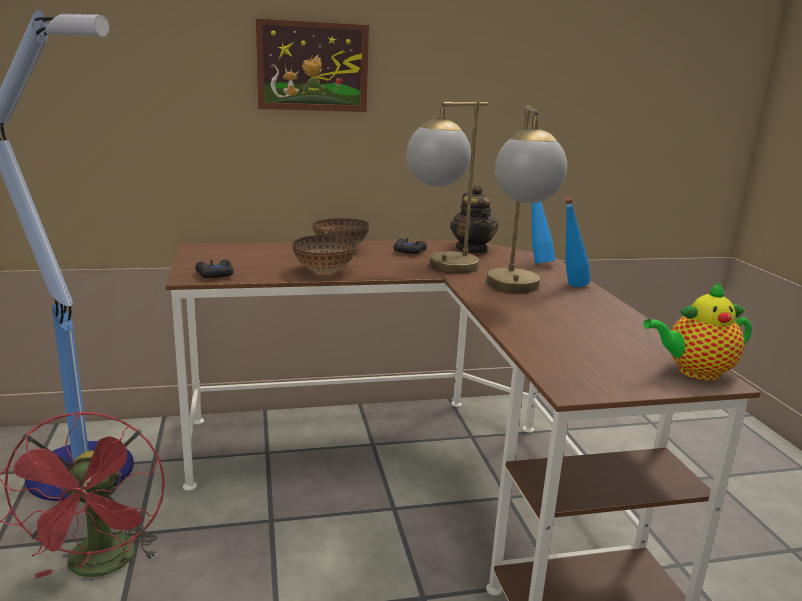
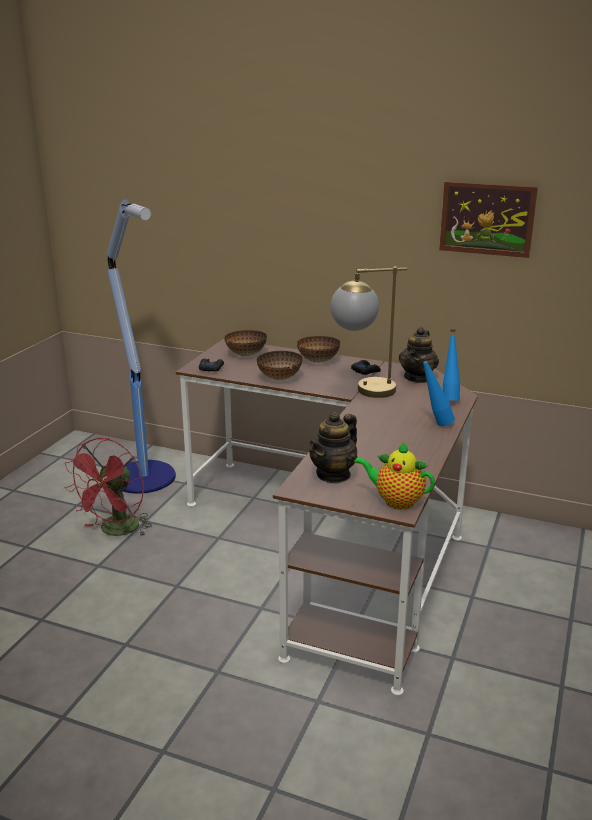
camera: 35 degrees right, 5 degrees up
picture [256,19,369,112] -> picture moved to [439,181,538,258]
table lamp [486,106,567,293] -> none
none -> bowl [224,330,267,356]
none -> teapot [309,412,357,484]

